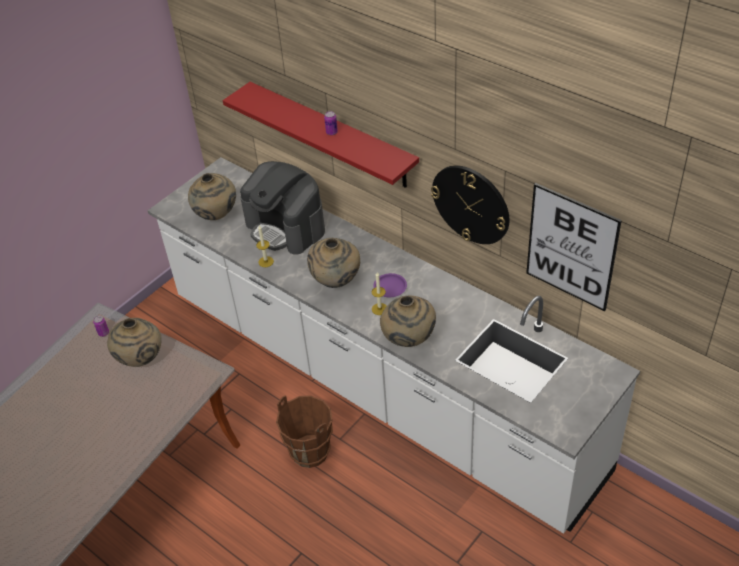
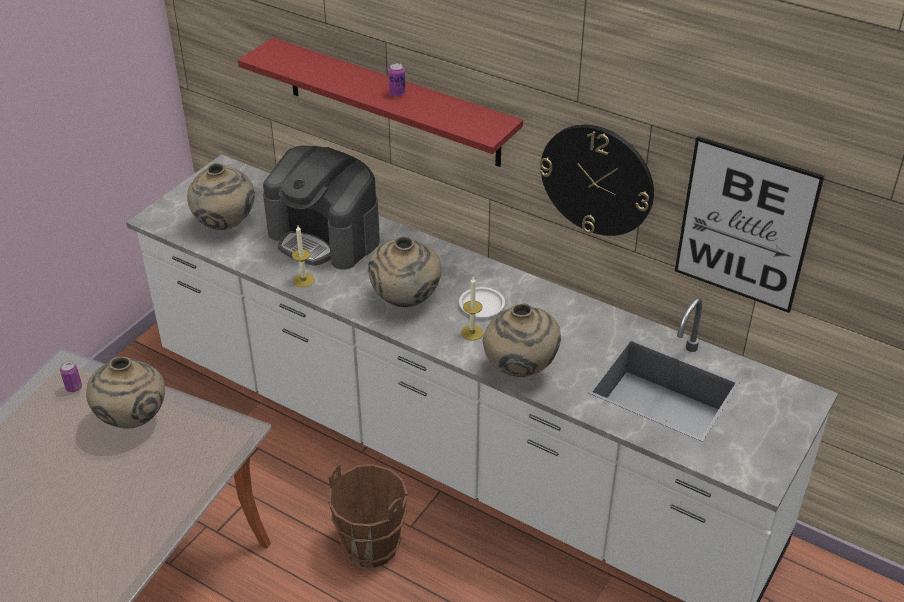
camera: 10 degrees left, 5 degrees down
purple plate [374,273,407,297] -> white plate [459,287,505,317]

